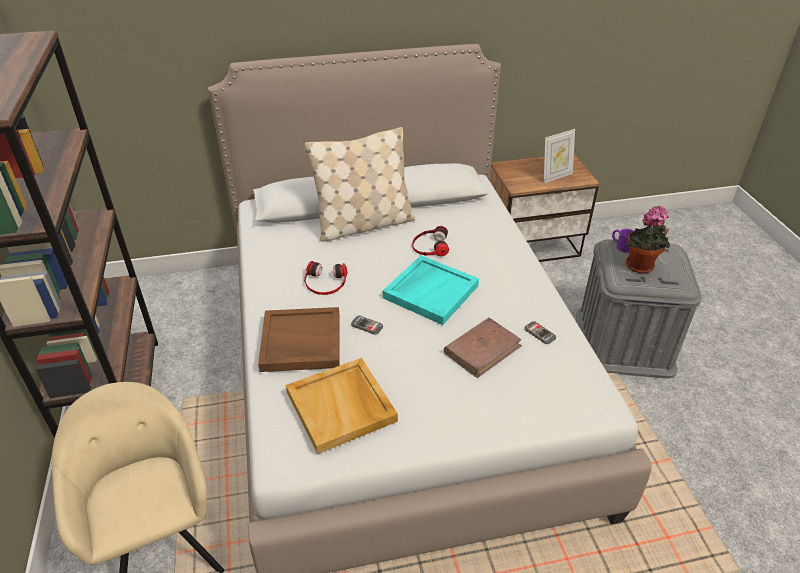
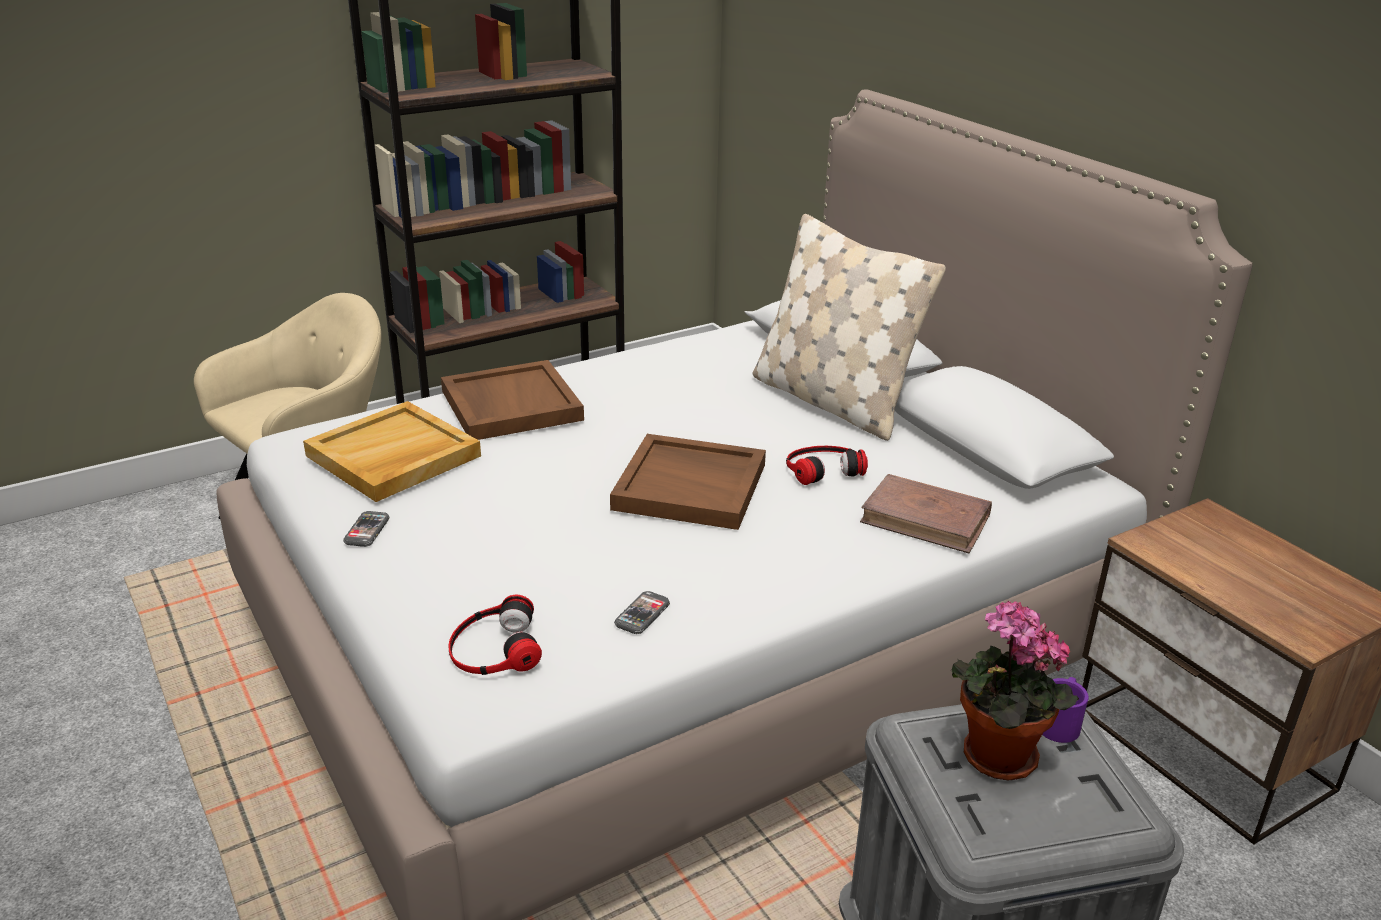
camera: 70 degrees right, 10 degrees down
headphones [304,261,347,295] -> headphones moved to [448,595,542,675]
phone [351,315,383,335] -> phone moved to [343,511,390,547]
turquoise tray [383,255,479,325] -> brown tray [610,434,766,530]
brown book [444,318,522,378] -> brown book moved to [860,474,992,553]
picture frame [544,129,575,183] -> none

